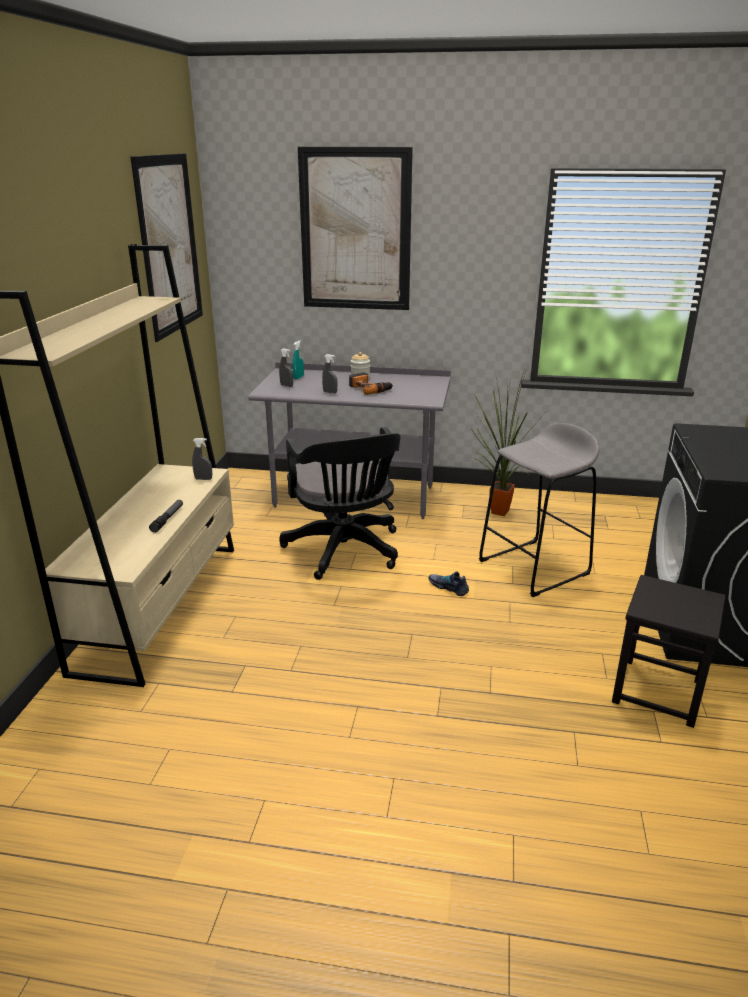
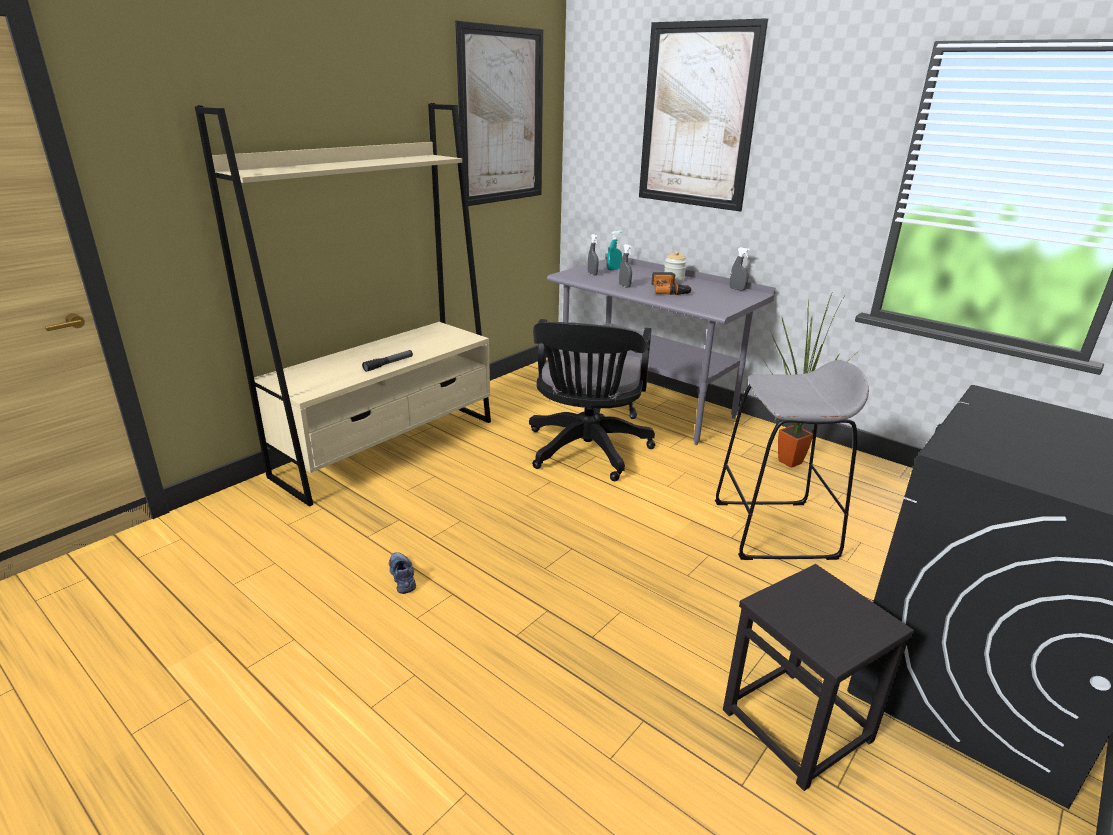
camera: 30 degrees right, 0 degrees up
grey spray bottle [192,438,212,480] -> grey spray bottle moved to [730,247,750,291]
shoe [429,572,469,596] -> shoe moved to [389,552,416,594]

